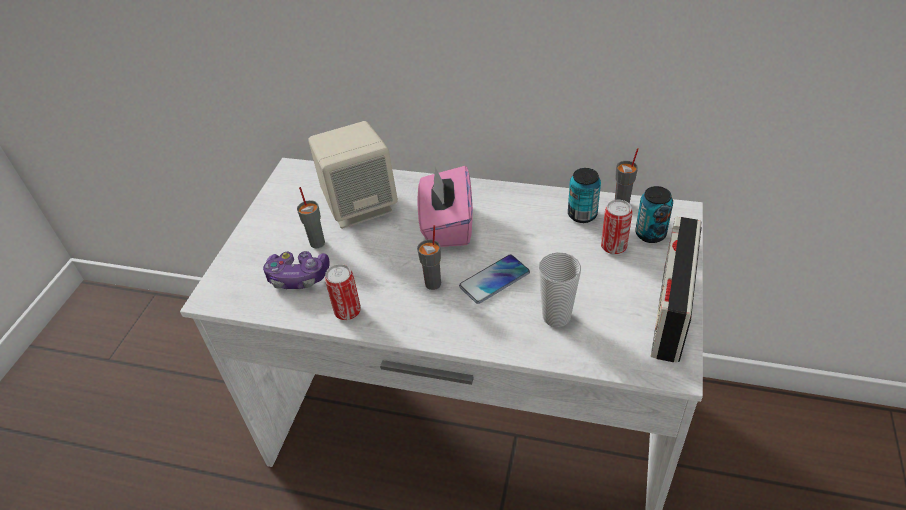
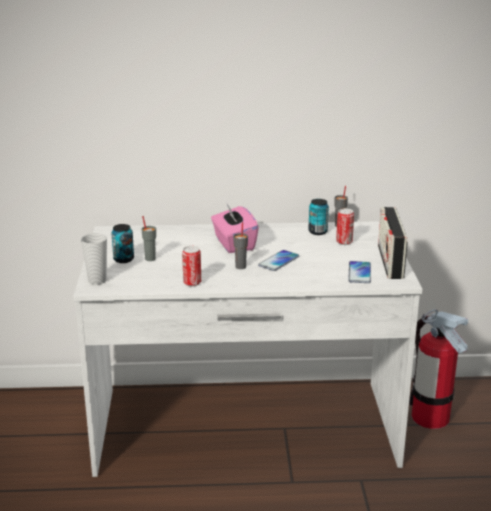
camera: 20 degrees left, 20 degrees down
game controller [263,251,330,289] -> none
beige speaker [308,121,398,229] -> none
cup [539,252,581,327] -> cup moved to [81,233,107,285]
can [635,186,673,243] -> can moved to [111,224,134,263]
none -> phone [348,261,371,283]
none -> fire extinguisher [409,309,468,429]

